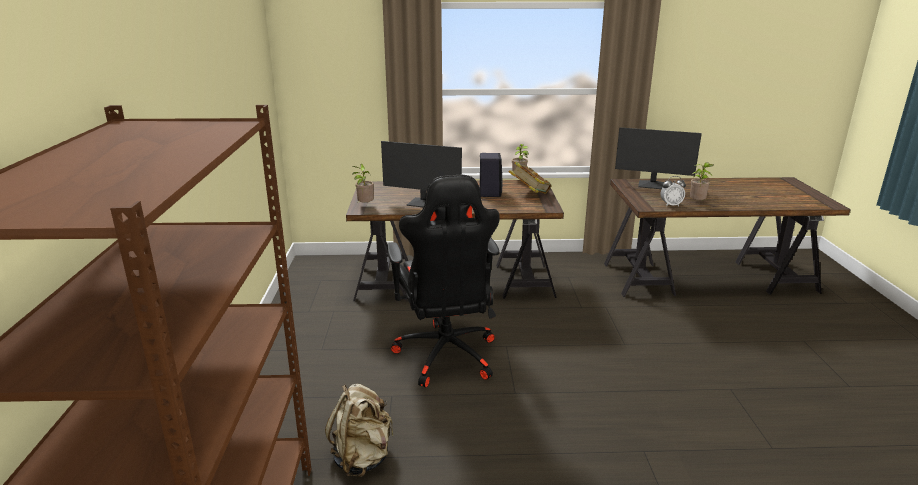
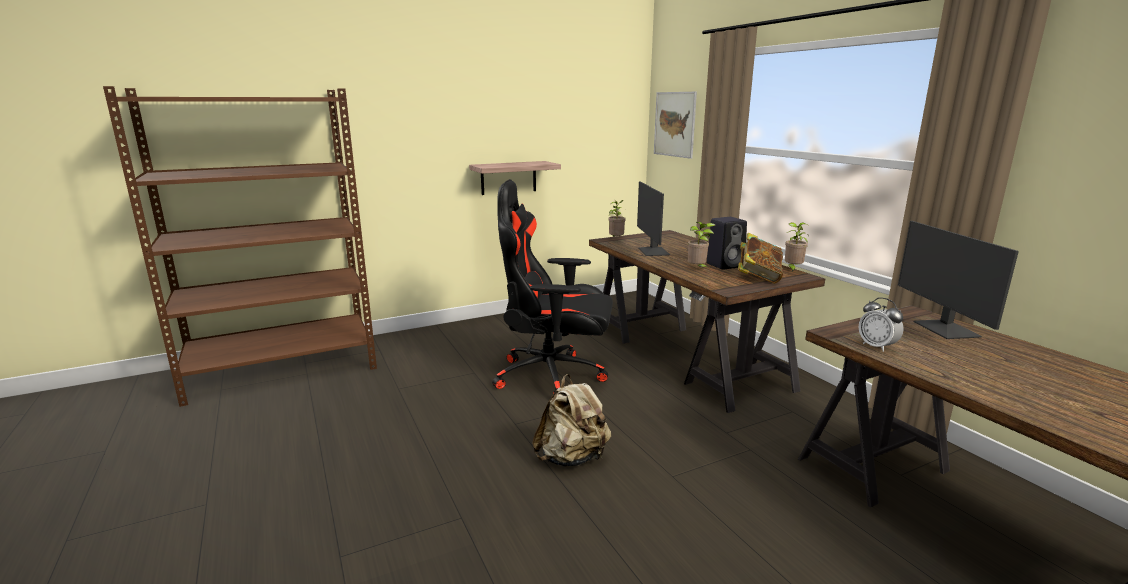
camera: 65 degrees right, 5 degrees down
beige backpack [325,384,394,477] -> beige backpack moved to [532,374,611,467]
black office chair [387,175,500,387] -> black office chair turned 45 degrees clockwise [492,179,613,394]
potted plant [690,162,713,201] -> potted plant moved to [688,222,715,267]
none -> shelf [469,161,561,195]
none -> picture [654,92,697,159]

